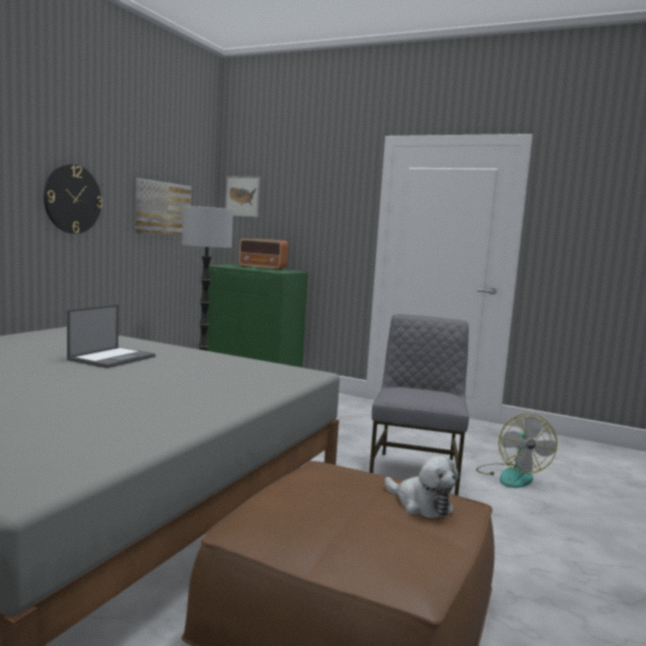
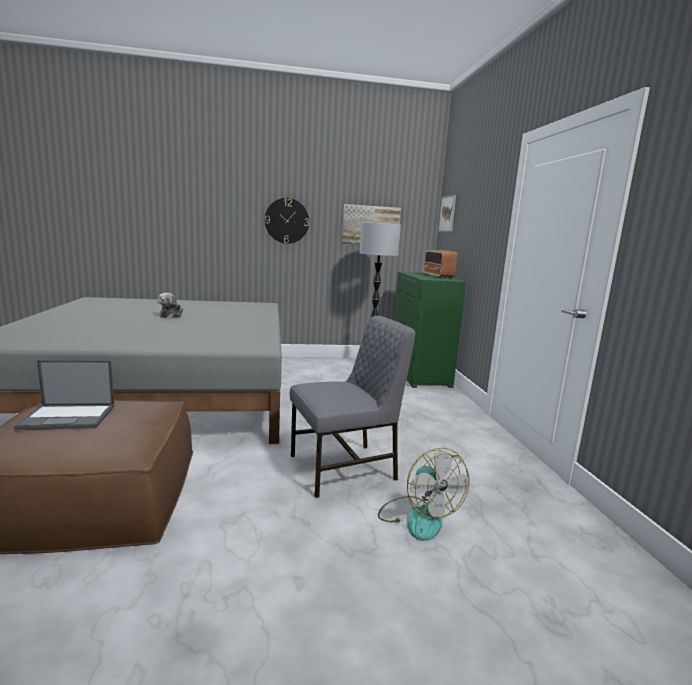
camera: 55 degrees right, 5 degrees up
laptop [67,304,156,368] -> laptop moved to [14,360,115,430]
plush toy [385,456,459,518] -> plush toy moved to [158,293,183,318]
fan [476,413,557,488] -> fan turned 75 degrees counterclockwise [378,448,469,541]

